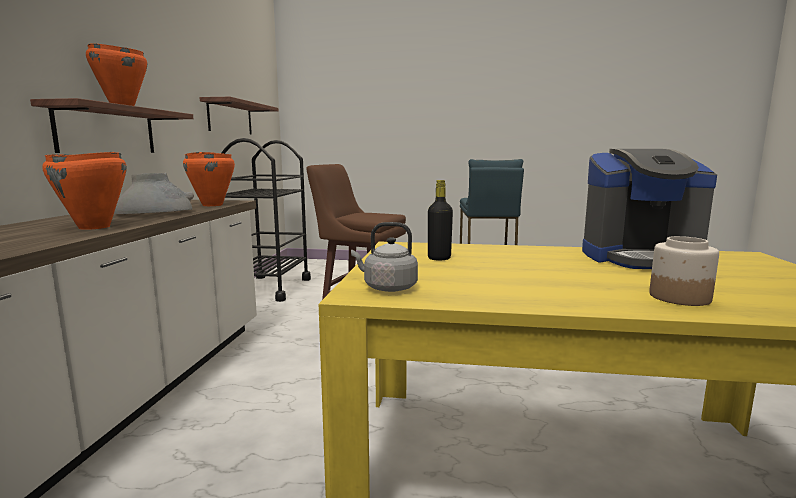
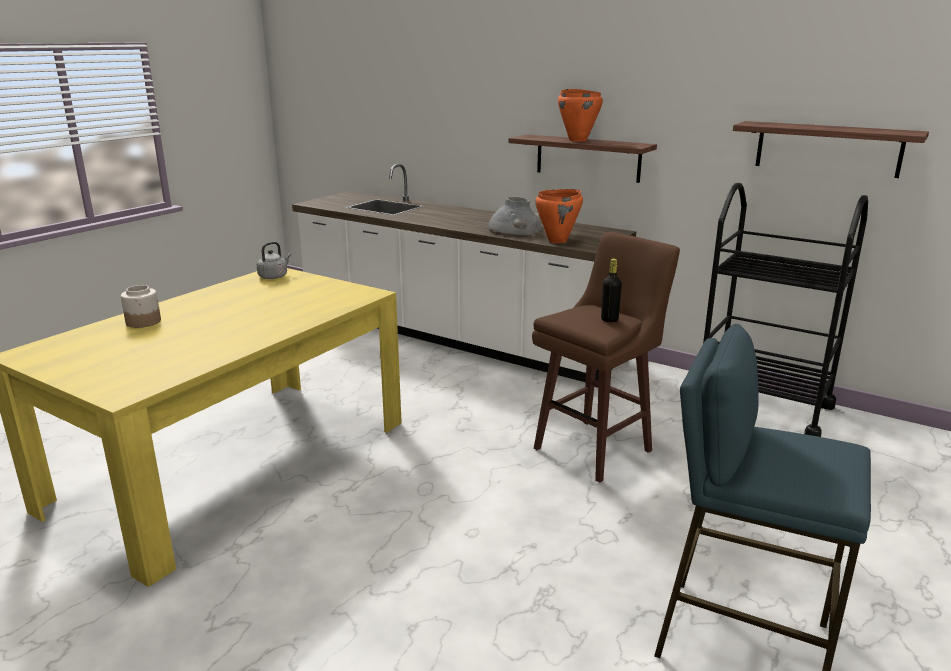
camera: 115 degrees right, 10 degrees up
orange cooking pot [42,152,127,230] -> none
black bottle [428,180,453,260] -> black bottle moved to [601,259,622,323]
coffee machine [582,149,717,269] -> none

